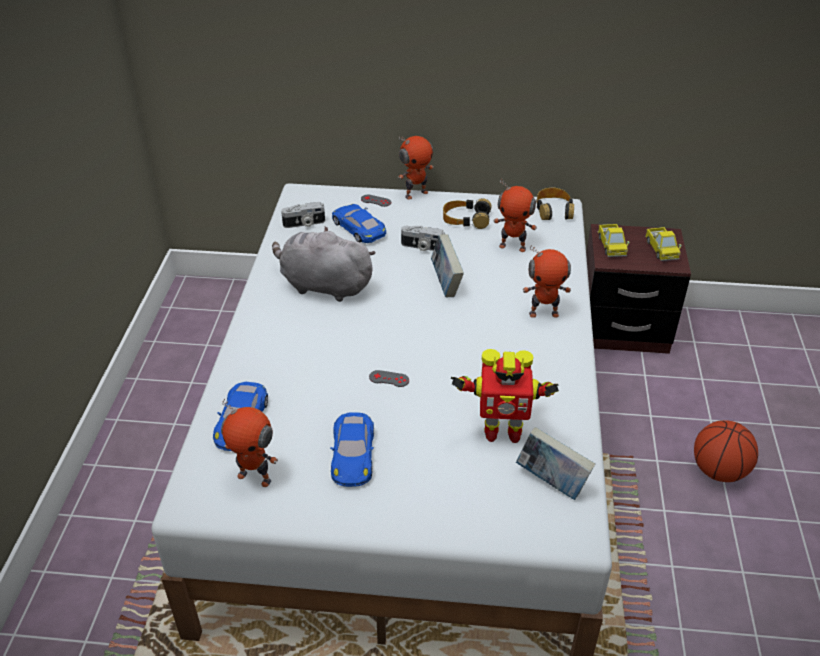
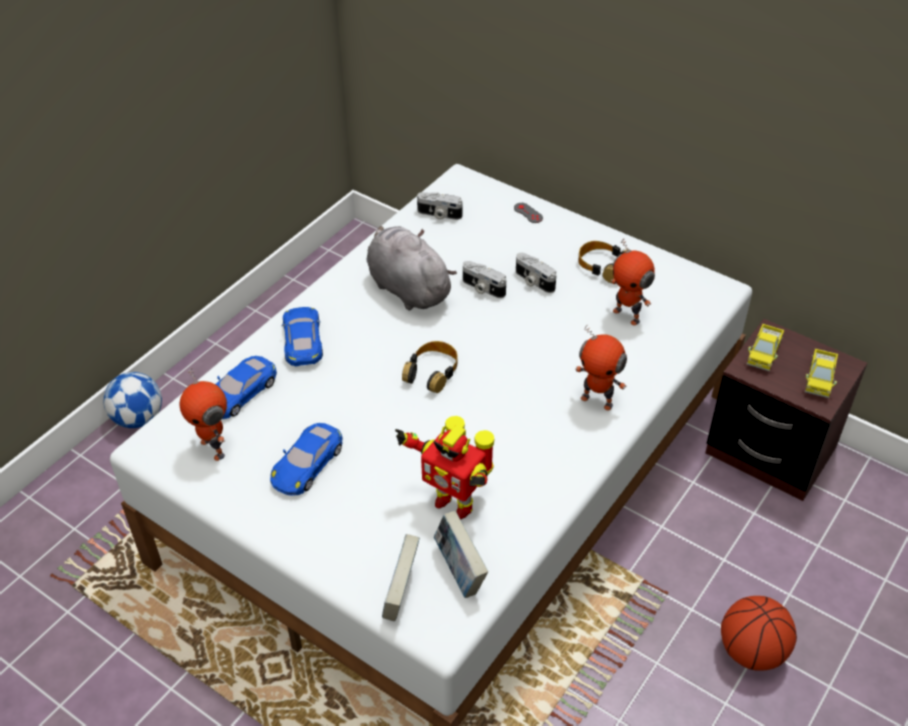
camera: 30 degrees right, 5 degrees up
blue toy car [332,204,386,243] -> blue toy car moved to [281,307,323,366]
grey game controller [369,370,409,387] -> none
toy robot [398,136,433,200] -> none
book [431,234,464,297] -> book moved to [382,534,420,621]
headphones [536,187,574,220] -> headphones moved to [402,341,458,393]
none -> football [103,372,162,428]
none -> camera [463,261,506,298]

